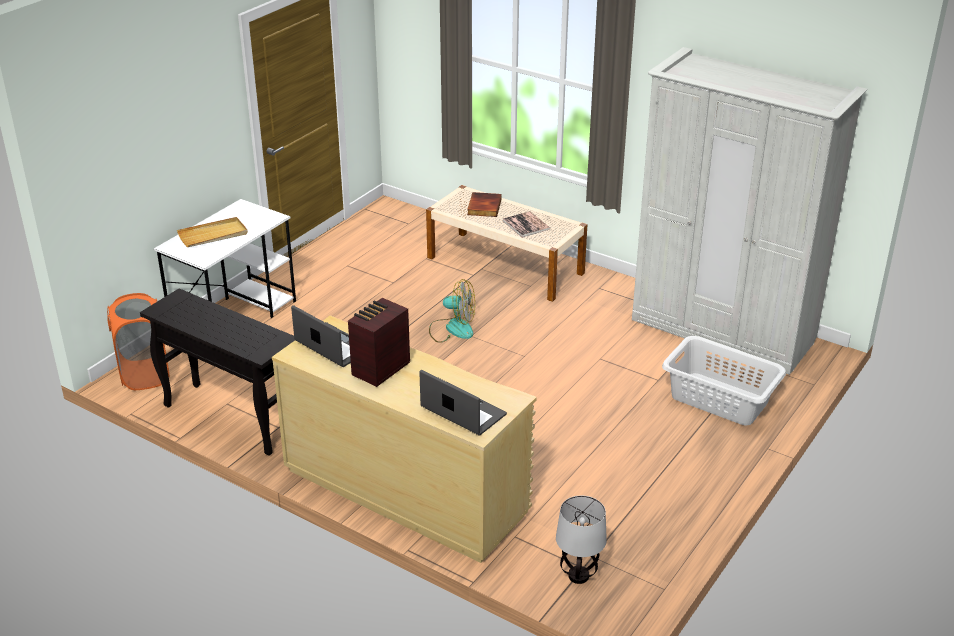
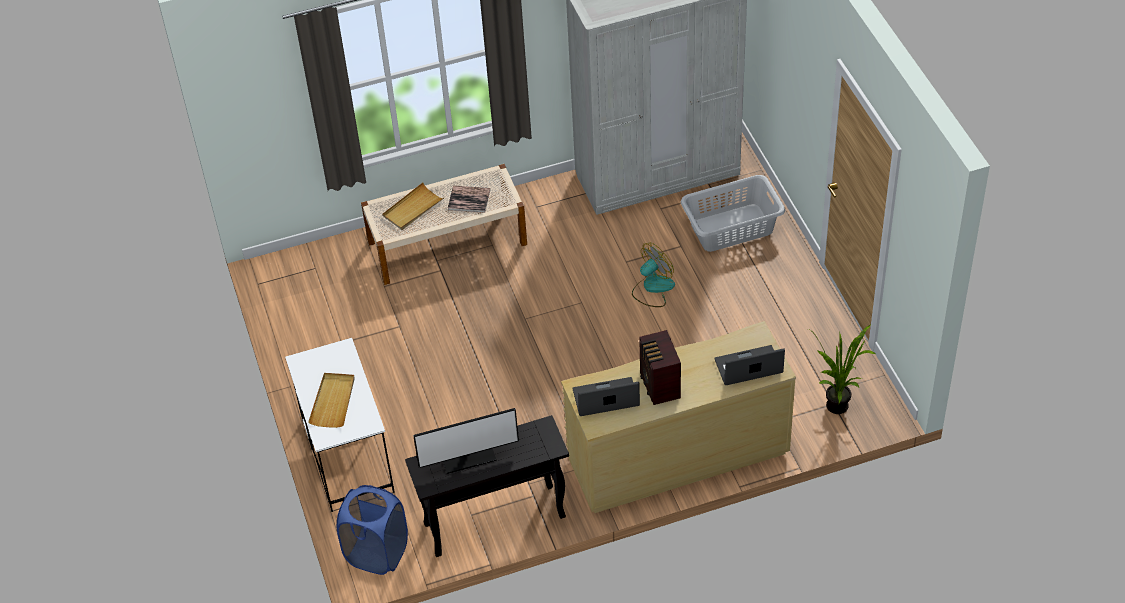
camera: 50 degrees left, 15 degrees up
orange laundry basket [107,293,170,390] -> blue laundry basket [337,485,408,575]
fan [429,279,475,343] -> fan moved to [632,243,675,307]
book [467,192,502,217] -> beige tray [382,183,444,230]
table lamp [556,496,607,584] -> potted plant [808,325,877,414]
none -> monitor [413,408,519,474]

